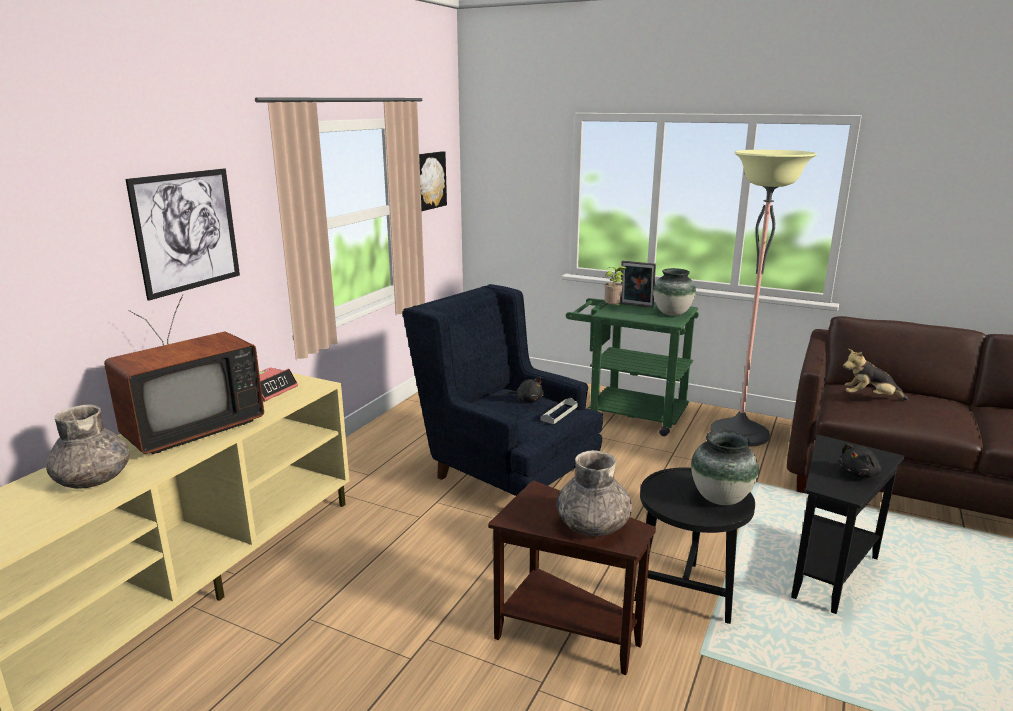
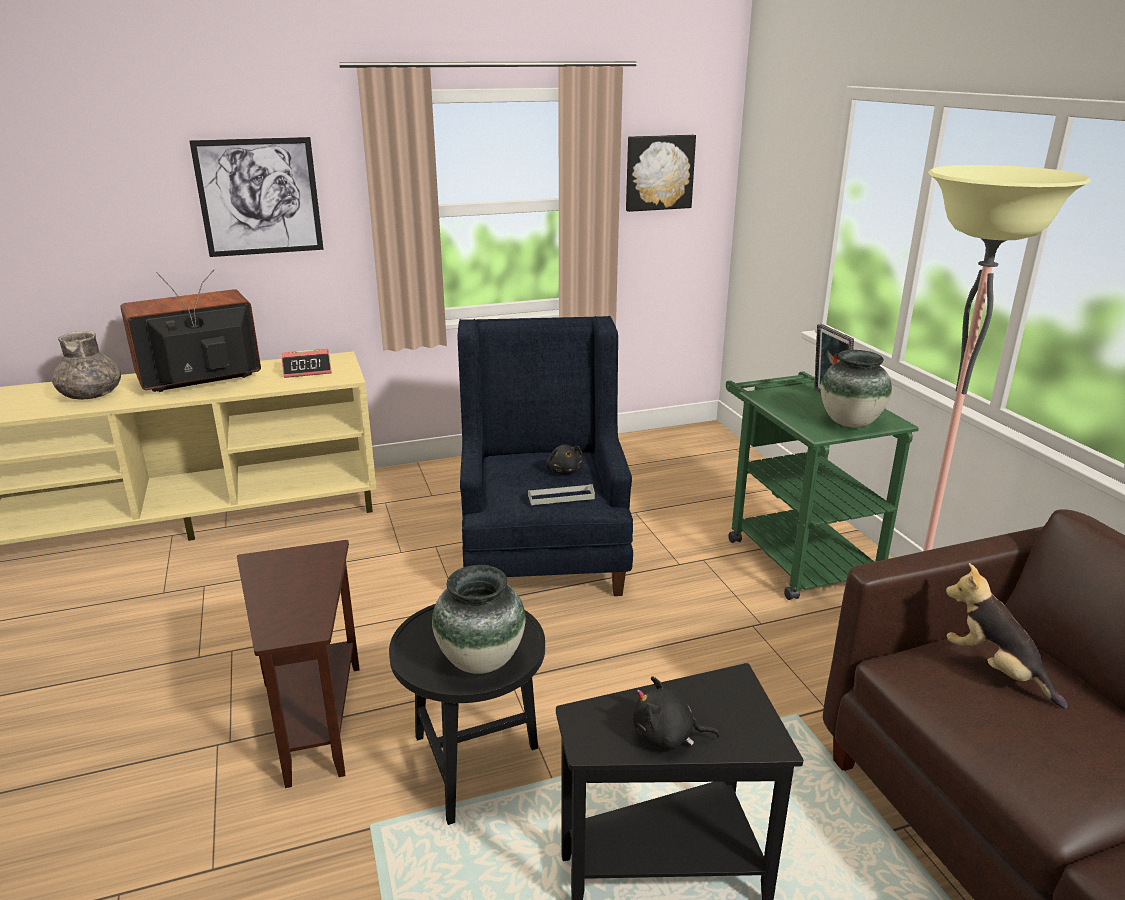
camera: 45 degrees right, 5 degrees up
television [104,294,264,454] -> television turned 150 degrees clockwise [120,270,261,392]
grey vase [556,450,632,537] -> none
potted plant [604,266,627,306] -> none

